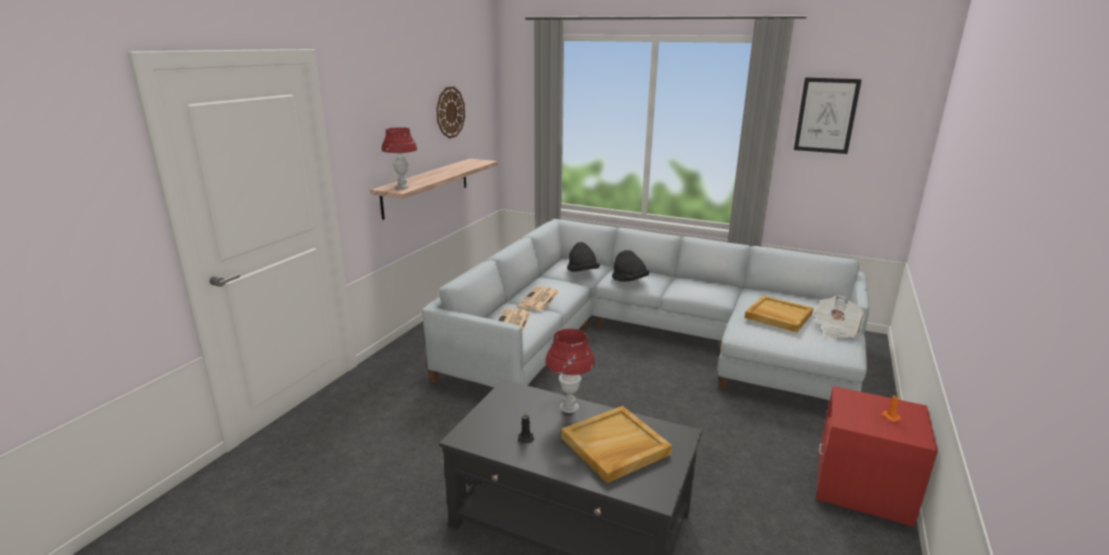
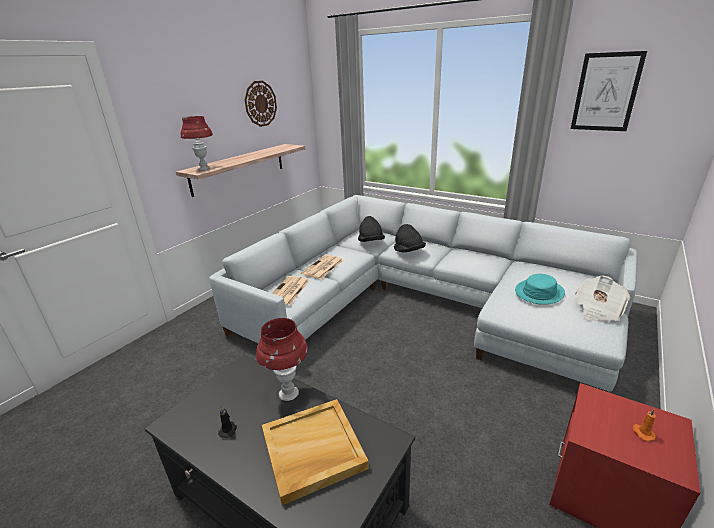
camera: 10 degrees right, 5 degrees up
beige tray [745,295,813,332] -> turquoise hat [515,274,565,305]

